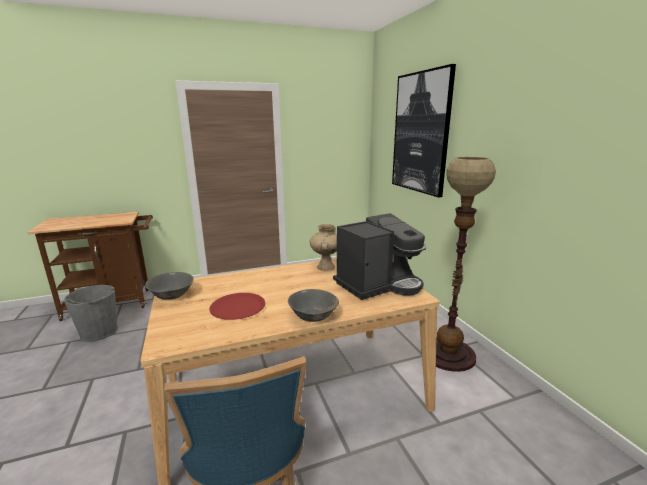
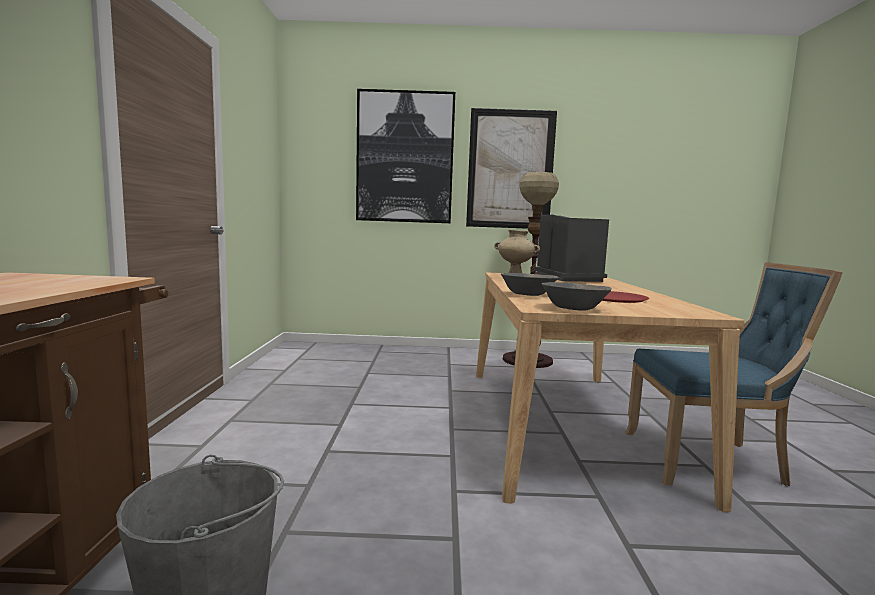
camera: 70 degrees left, 10 degrees down
grey bowl [288,289,339,322] -> grey bowl moved to [501,273,559,296]
none -> picture [466,108,557,229]

